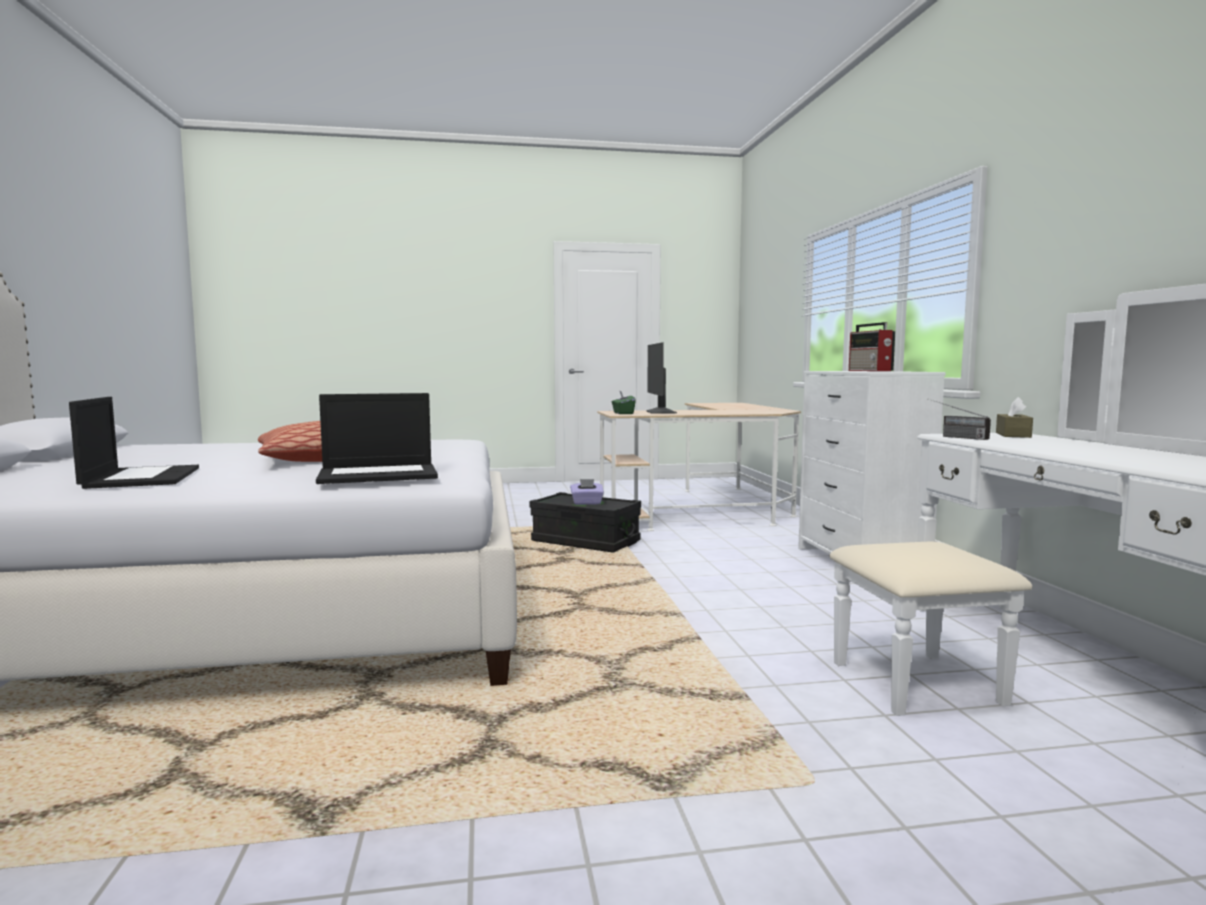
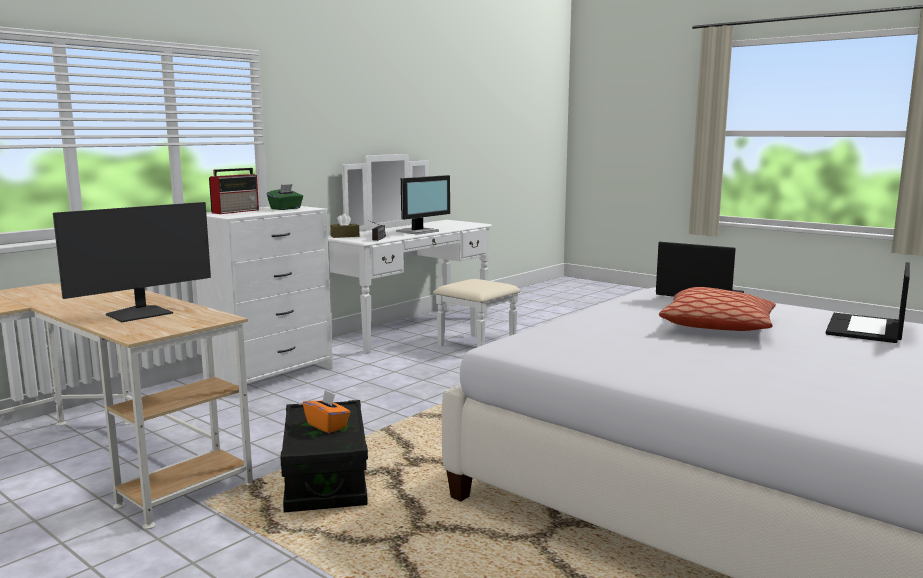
camera: 130 degrees left, 5 degrees up
purple tissue box [570,479,604,505] -> orange tissue box [303,390,350,433]
green tissue box [612,391,636,414] -> green tissue box moved to [267,184,303,210]
none -> monitor [396,175,450,235]

